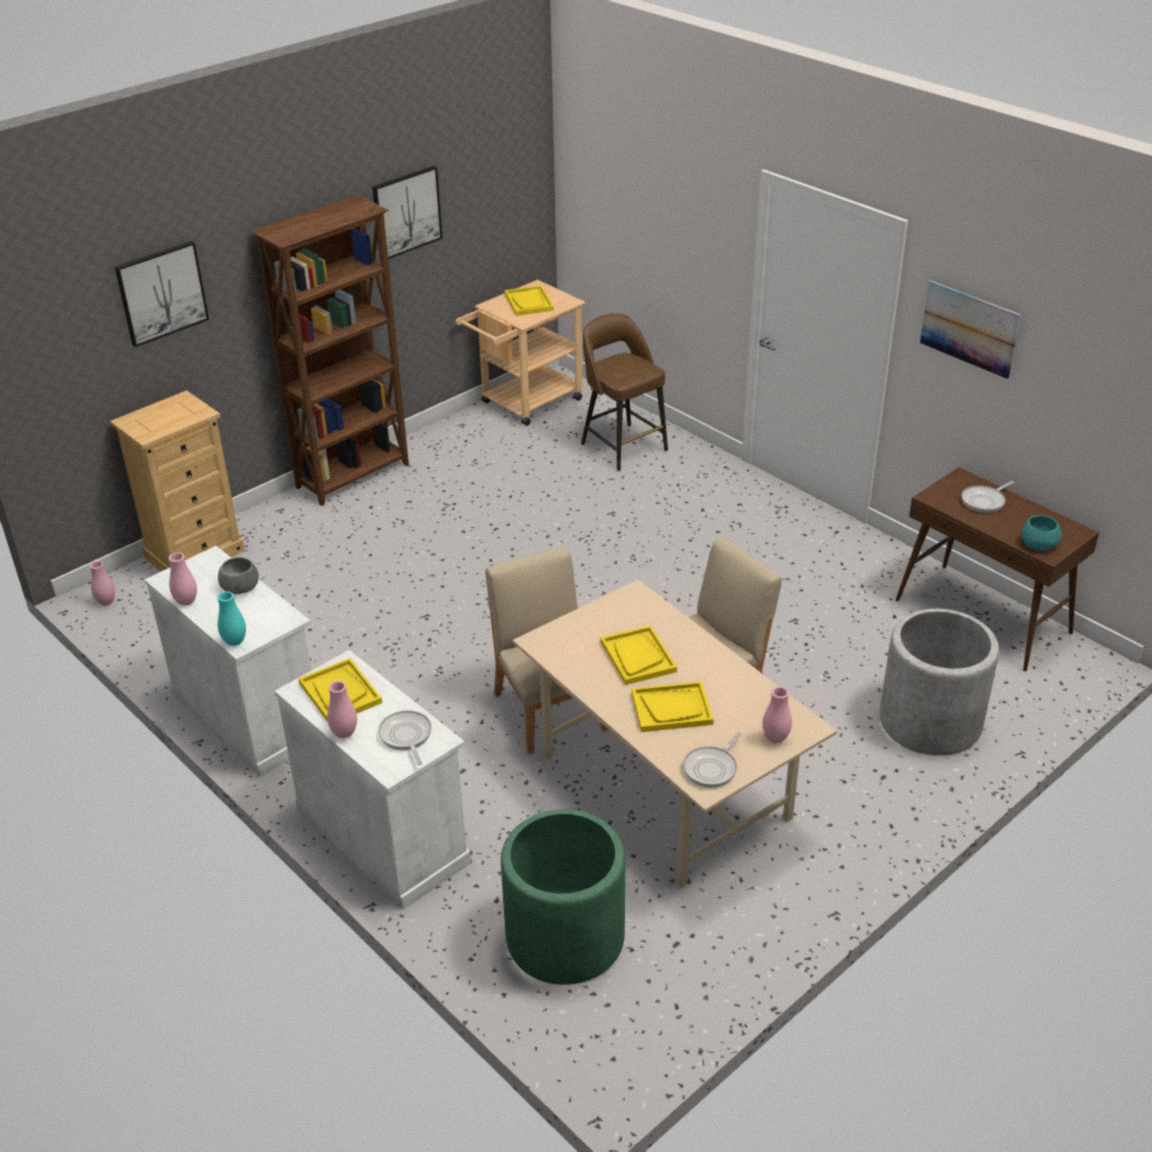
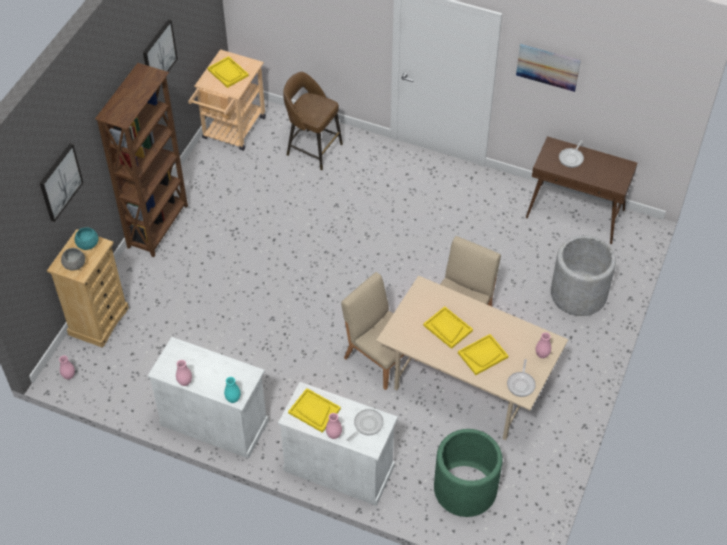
camera: 25 degrees left, 15 degrees up
grey bowl [218,557,259,594] -> grey bowl moved to [61,248,85,270]
frying pan [378,710,432,765] -> frying pan turned 90 degrees clockwise [346,409,384,441]
turquoise bowl [1021,515,1061,551] -> turquoise bowl moved to [75,227,98,250]

